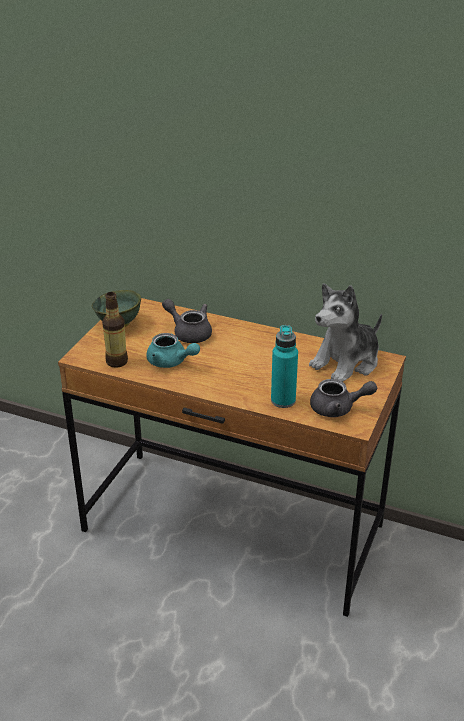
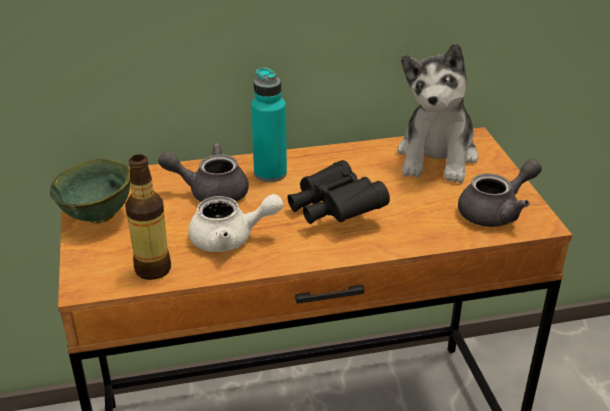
camera: 35 degrees left, 0 degrees up
turquoise teapot [146,333,200,368] -> white teapot [188,194,283,252]
turquoise bottle [271,325,298,408] -> turquoise bottle moved to [251,67,287,182]
none -> black binoculars [288,160,390,224]

